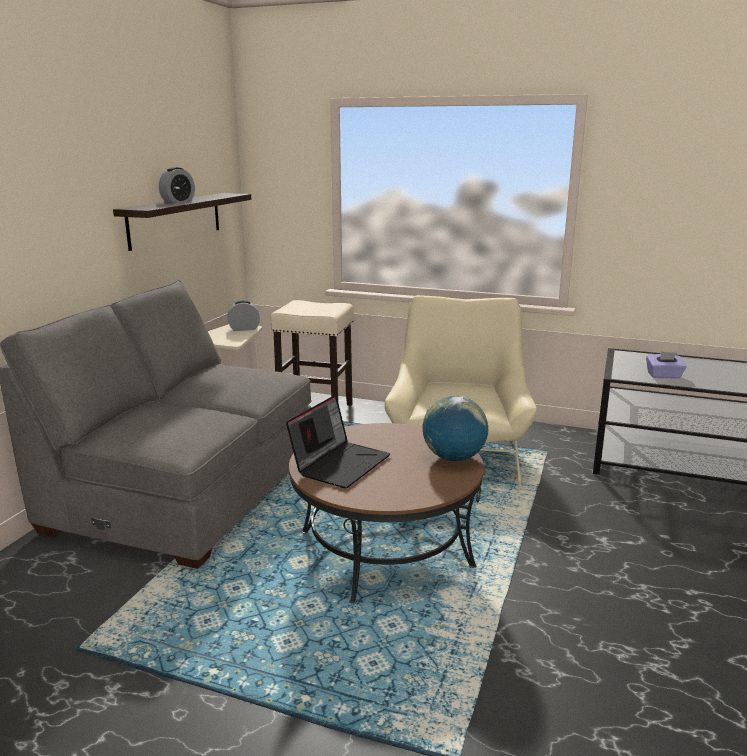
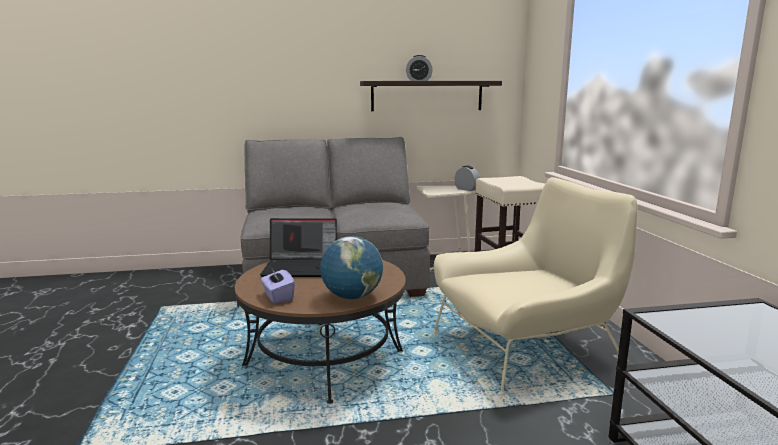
camera: 60 degrees right, 5 degrees down
purple tissue box [646,352,687,379] -> purple tissue box moved to [261,267,295,304]

